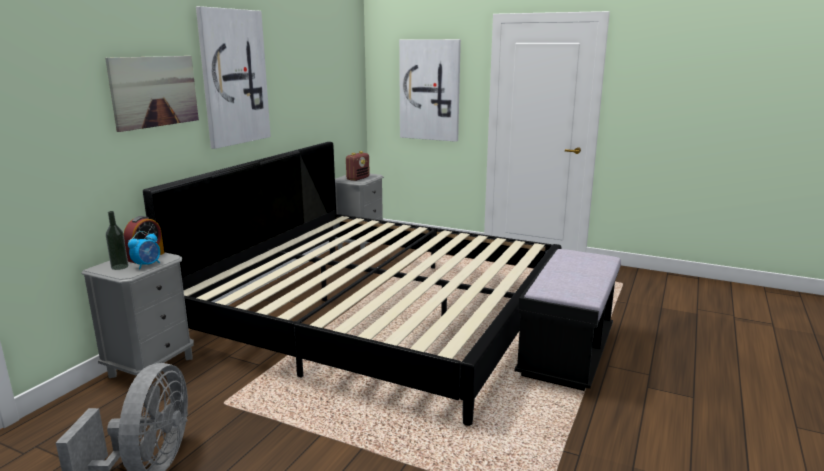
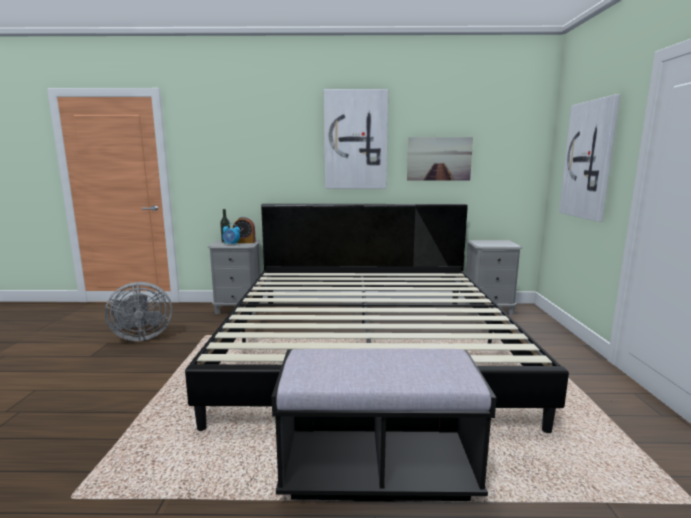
camera: 65 degrees right, 5 degrees down
picture [105,56,199,132] -> picture moved to [407,137,473,181]
radio [346,151,370,181] -> none

